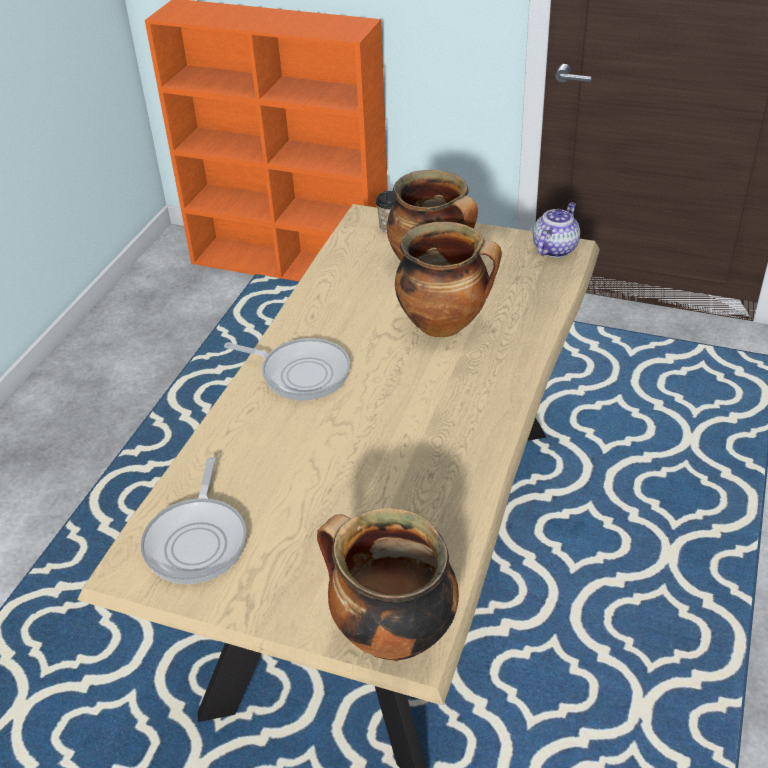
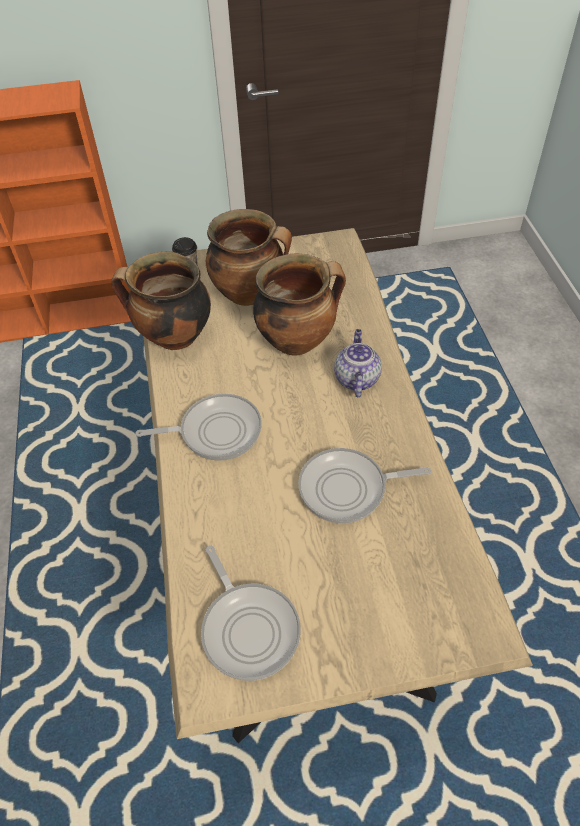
camera: 30 degrees left, 10 degrees up
cooking pot [317,508,459,661] -> cooking pot moved to [111,252,211,350]
teapot [533,203,580,258] -> teapot moved to [334,329,382,397]
none -> frying pan [298,448,431,523]

